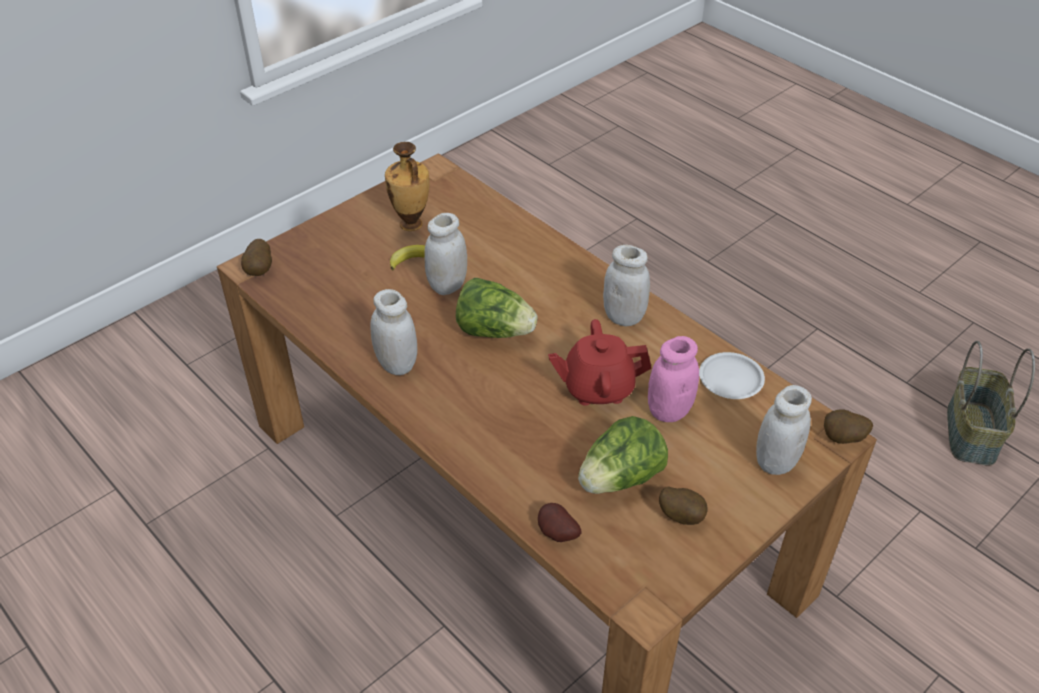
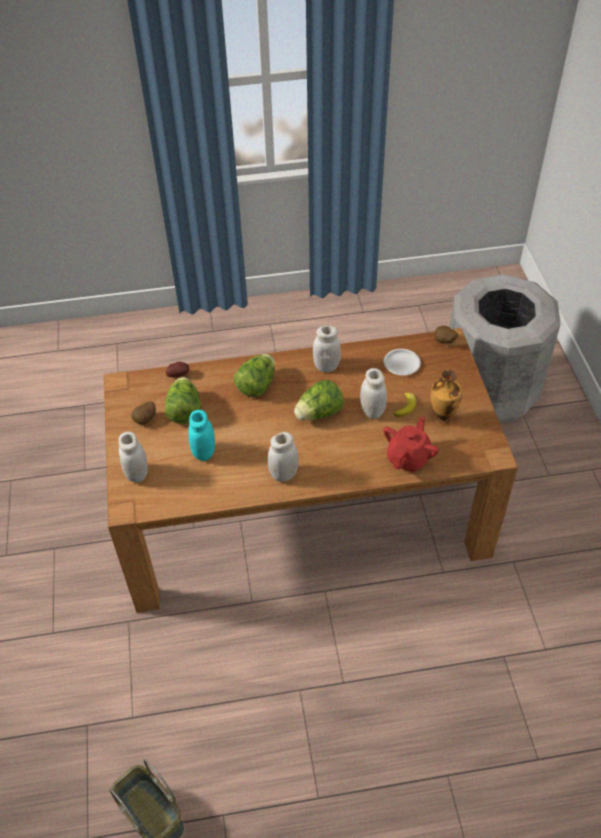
camera: 125 degrees right, 5 degrees up
red teapot [548,319,651,406] -> red teapot moved to [383,416,439,472]
pink jar [648,336,699,422] -> turquoise jar [189,410,215,461]
white plate [699,352,765,399] -> white plate moved to [384,349,421,375]
potato [824,409,873,444] -> none
none -> lettuce [234,354,275,397]
none -> grey trash can [450,274,561,424]

